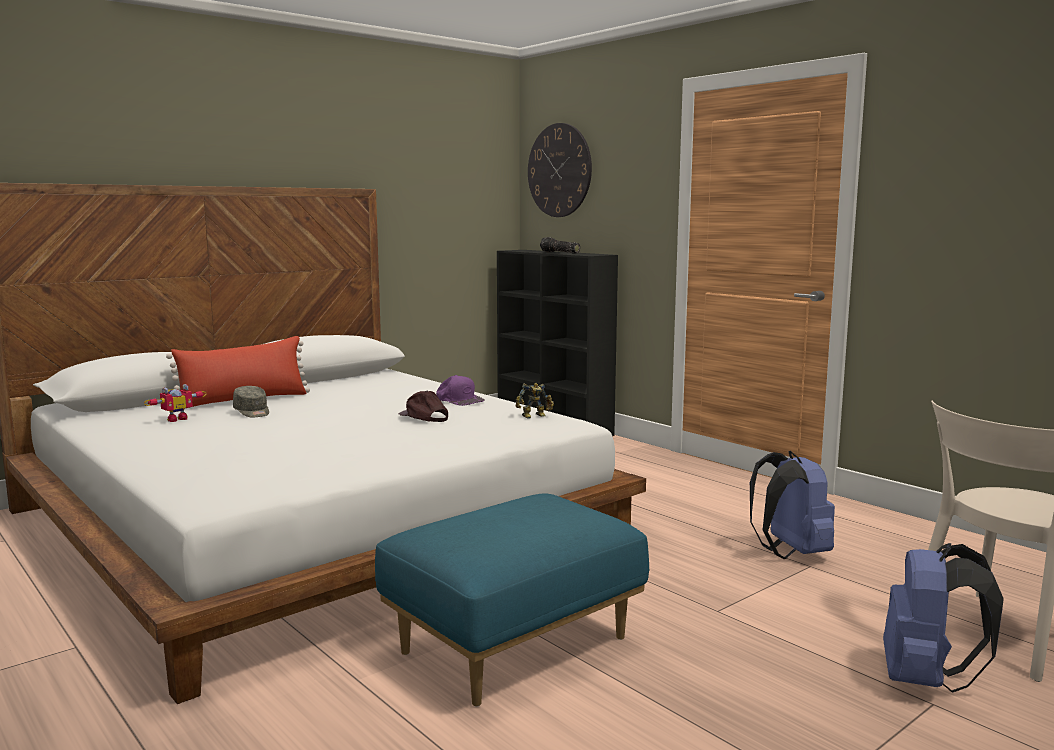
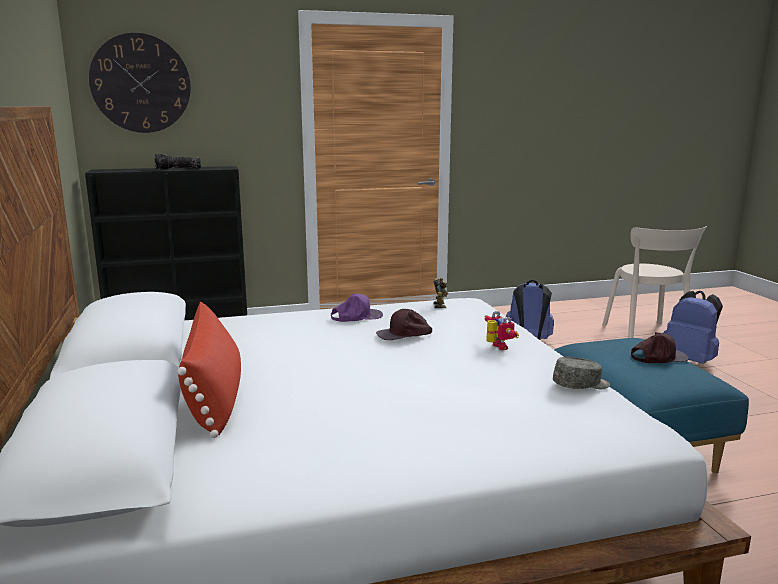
camera: 65 degrees left, 5 degrees up
toy robot [144,384,207,422] -> toy robot moved to [484,311,519,350]
grey cap [233,386,269,417] -> grey cap moved to [553,357,610,389]
none -> brown cap [631,332,689,363]

